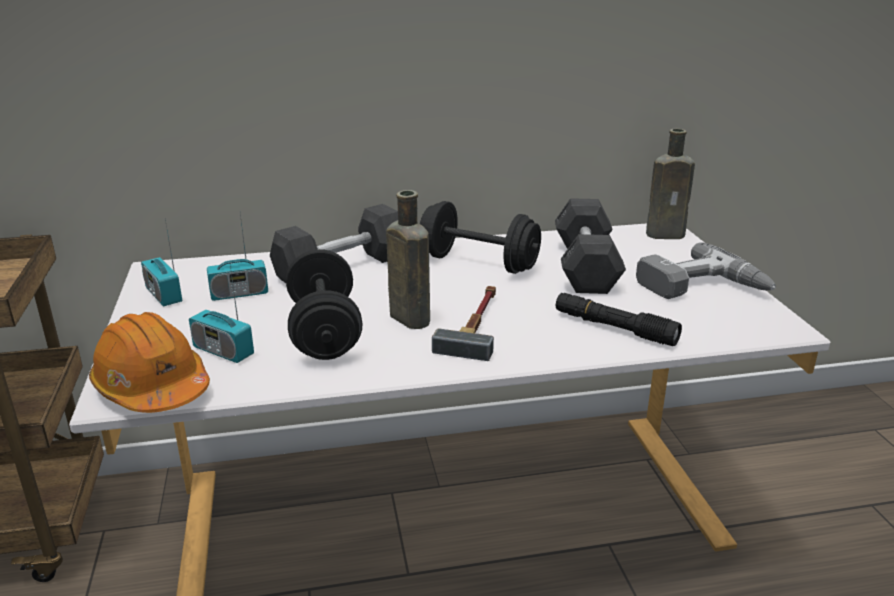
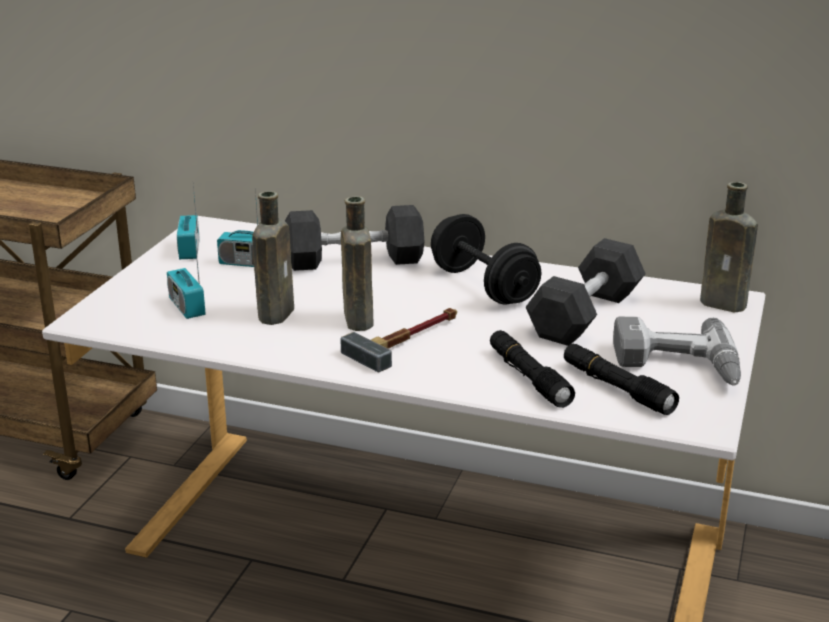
camera: 30 degrees right, 0 degrees up
orange hard hat [89,312,210,413] -> none
black dumbbell [286,249,362,360] -> brown bottle [252,191,294,325]
none -> black flashlight [564,344,679,415]

